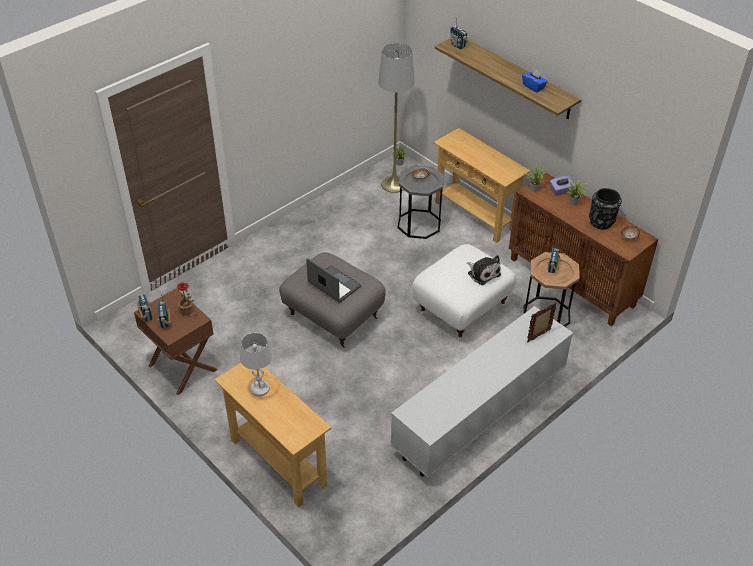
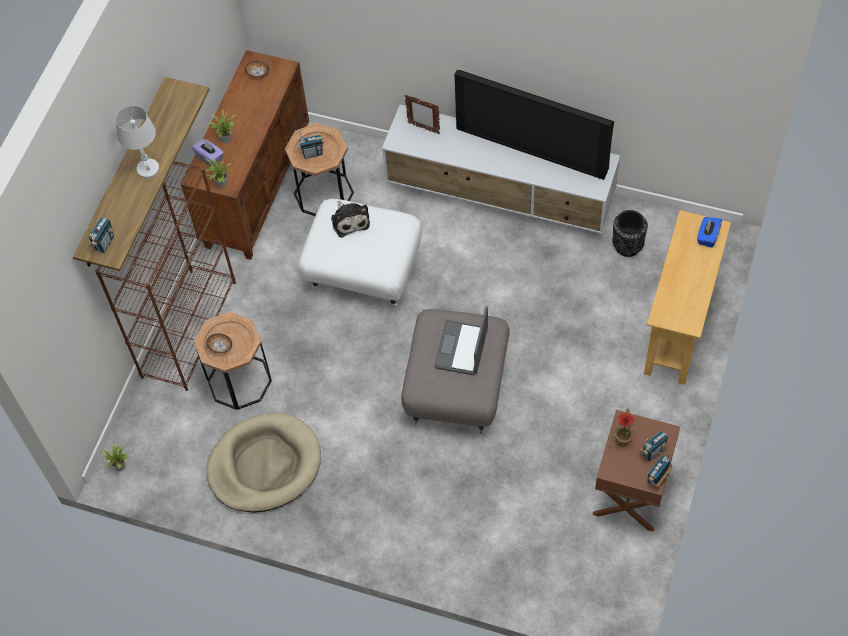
camera: 115 degrees left, 15 degrees up
white table lamp [240,333,272,396] -> white table lamp moved to [116,106,159,178]
grey floor lamp [378,43,415,193] -> none
grey side table [398,165,444,239] -> brown side table [194,312,272,410]
beige console table [434,128,530,243] -> brown bookcase [95,161,236,391]
plush toy [467,255,501,285] -> plush toy turned 135 degrees clockwise [331,201,370,238]
blue tissue box [522,69,548,92] -> blue tissue box moved to [697,217,722,248]
black vase [589,188,622,230] -> black vase moved to [612,210,648,257]
none -> beige dog bed [207,412,321,513]
none -> television [454,70,614,180]

